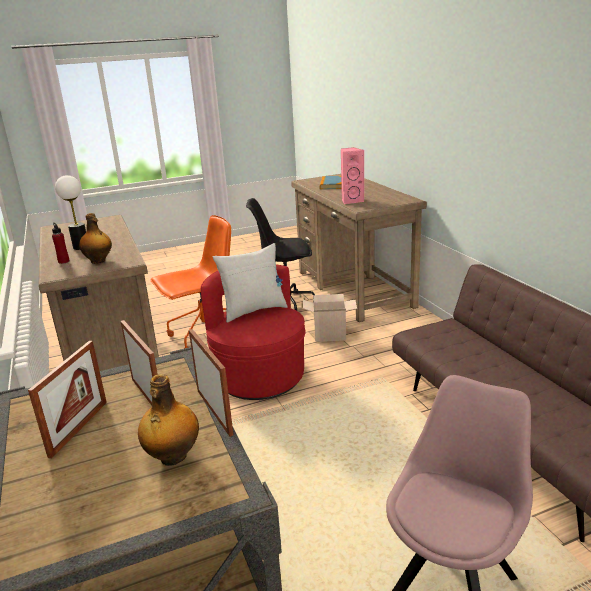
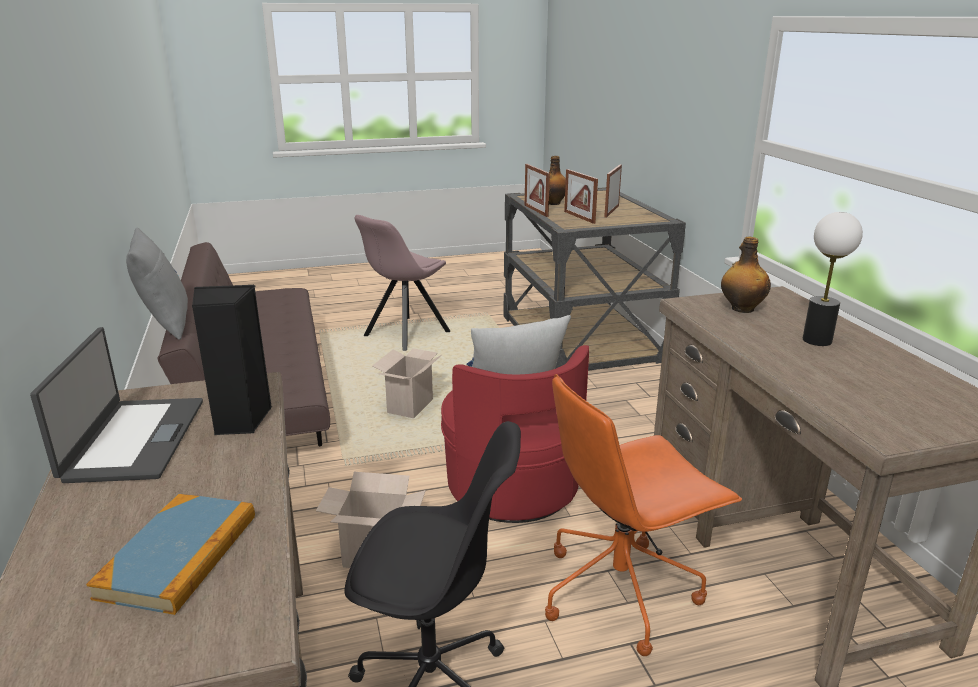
camera: 175 degrees left, 0 degrees up
red bottle [52,222,70,264] -> none
pink speaker [341,147,364,204] -> black speaker [192,284,272,435]
none -> laptop [30,327,203,483]
none -> grey pillow [126,227,188,340]
none -> cardboard box [372,348,442,418]

